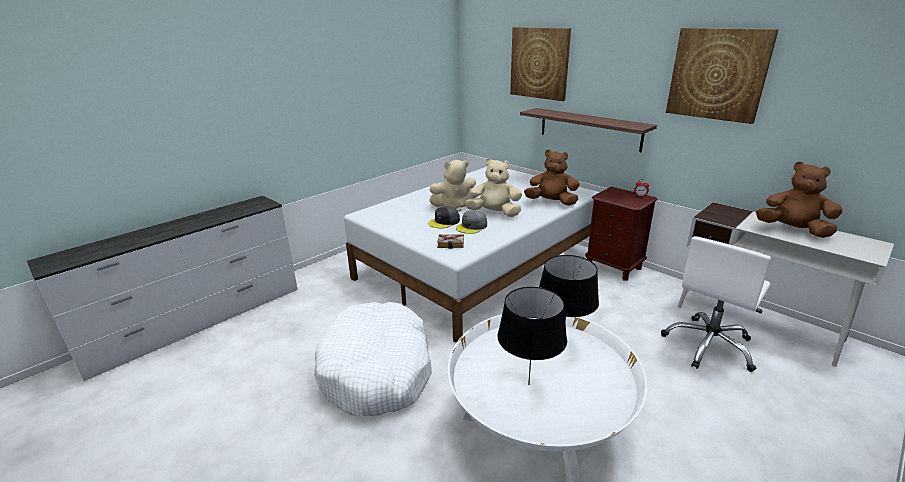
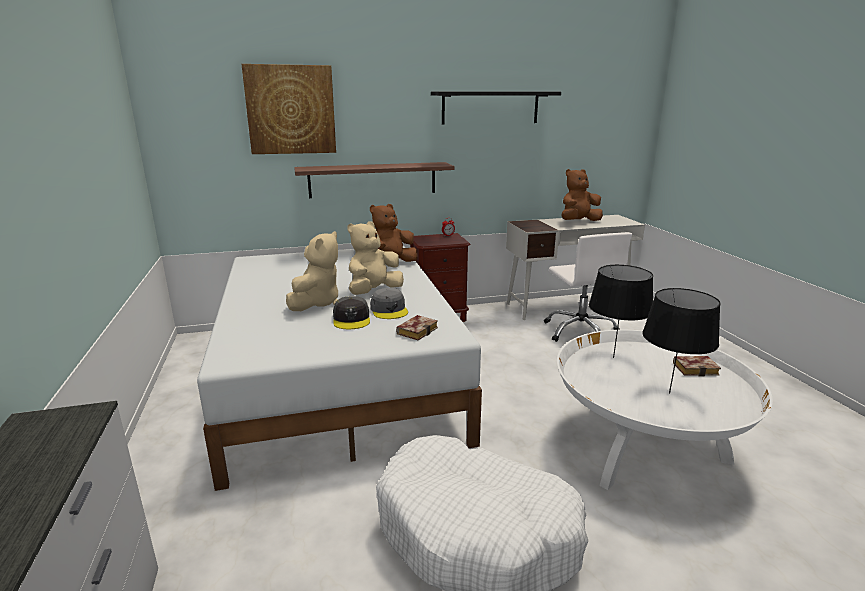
camera: 60 degrees left, 5 degrees down
picture [666,28,779,124] -> black shelf [431,92,561,124]
none -> book [673,356,721,377]

